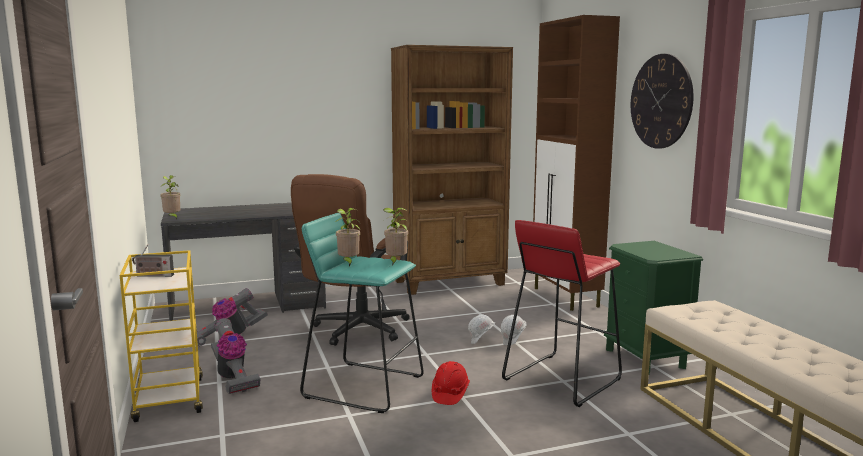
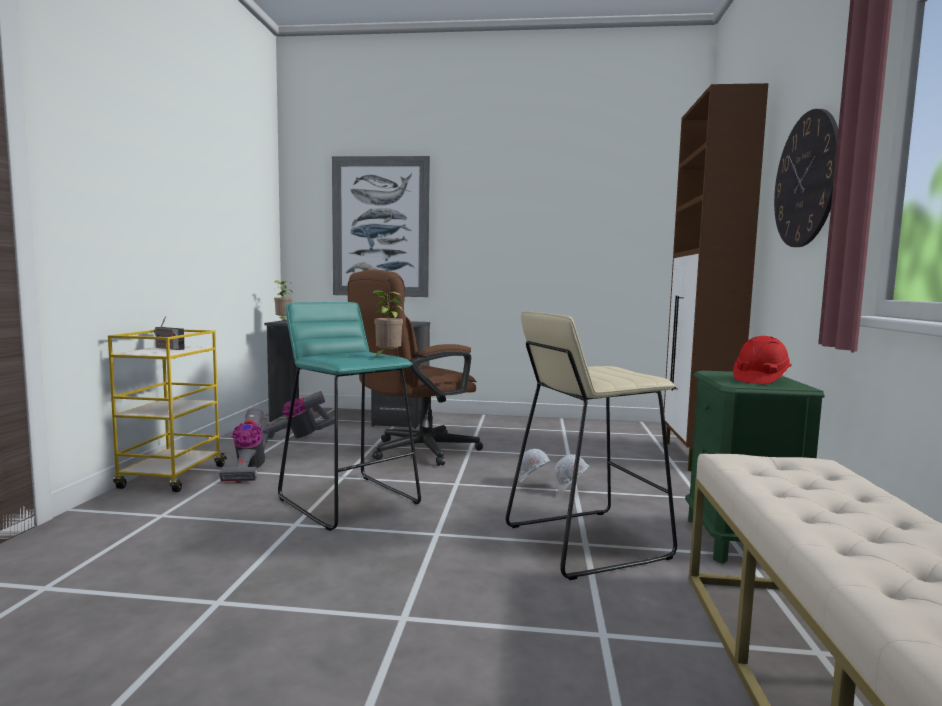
camera: 25 degrees right, 5 degrees down
potted plant [335,208,360,266] -> none
brown bookcase [391,45,513,295] -> none
red hard hat [432,361,470,405] -> red hard hat moved to [733,336,792,384]
red stool [502,220,622,407] -> beige stool [506,311,677,580]
none -> picture [332,156,430,297]

